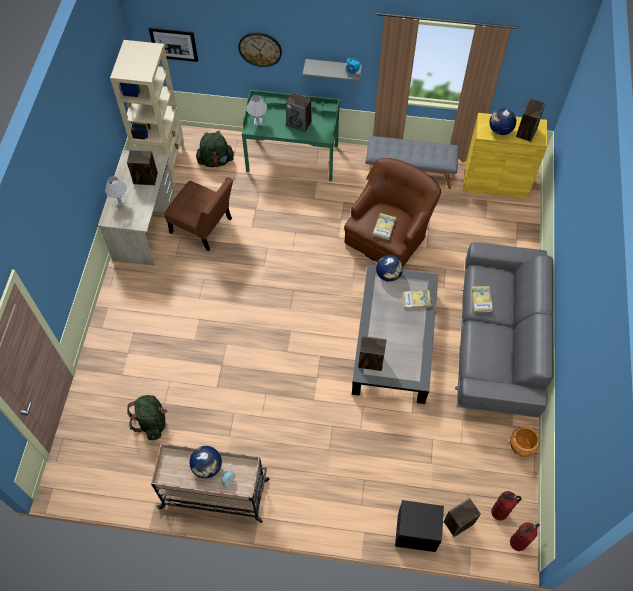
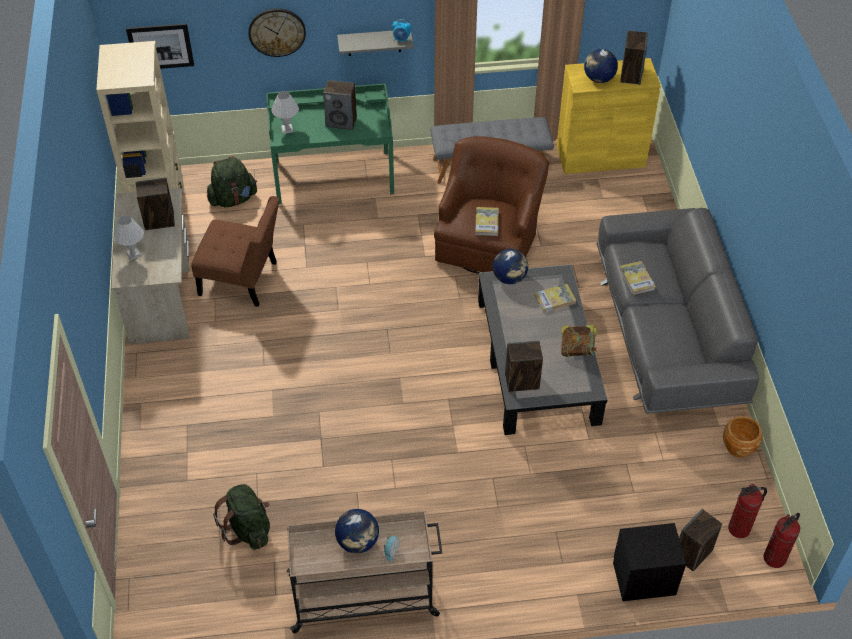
camera: 15 degrees left, 10 degrees down
none -> book [561,325,597,357]

